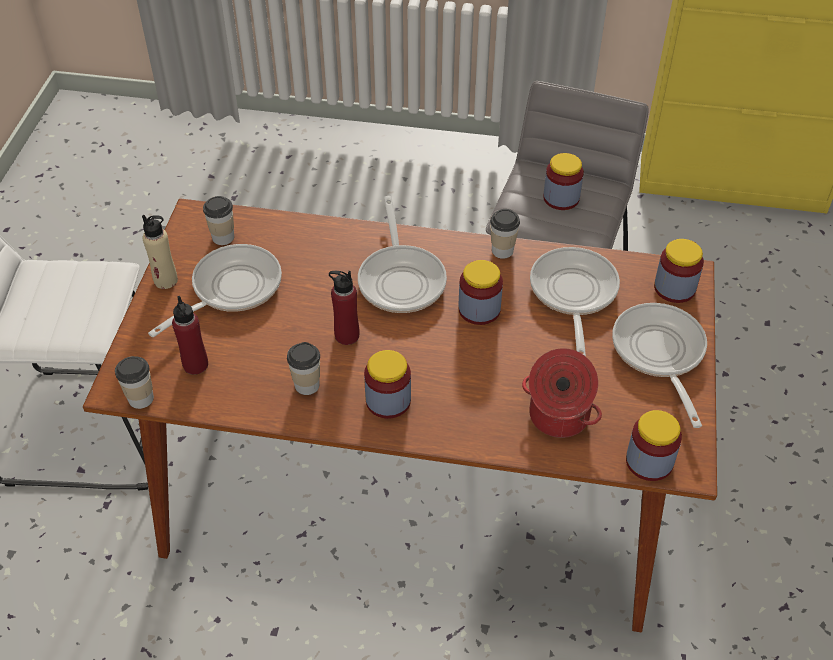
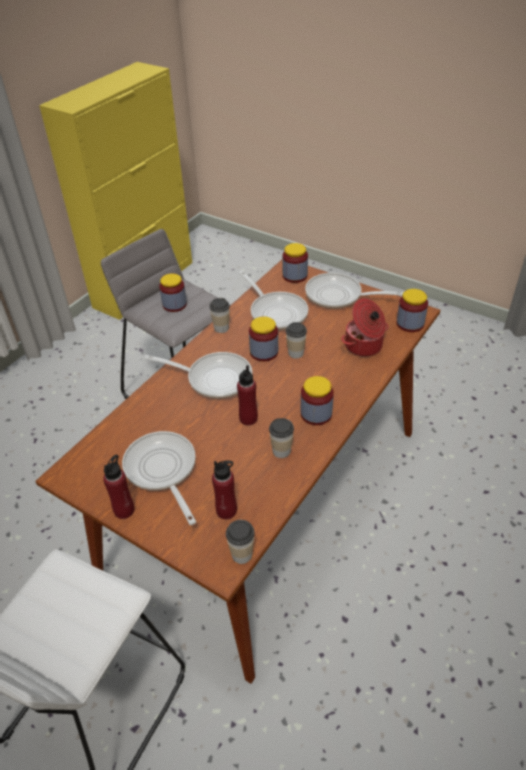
camera: 65 degrees left, 5 degrees down
beige bottle [142,215,178,289] -> red bottle [103,454,134,519]
cup [203,196,234,245] -> cup moved to [286,322,307,358]
frying pan [530,247,620,356] -> frying pan turned 150 degrees counterclockwise [239,271,308,330]

